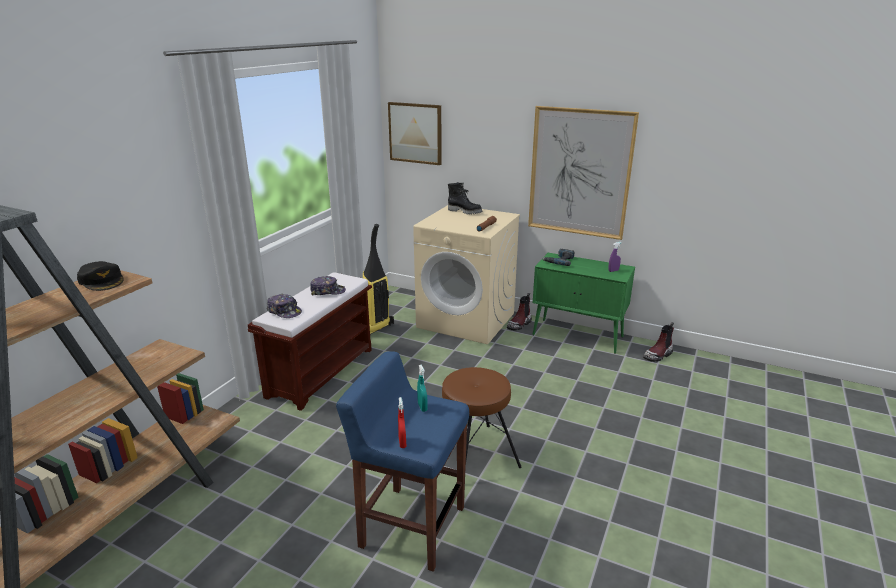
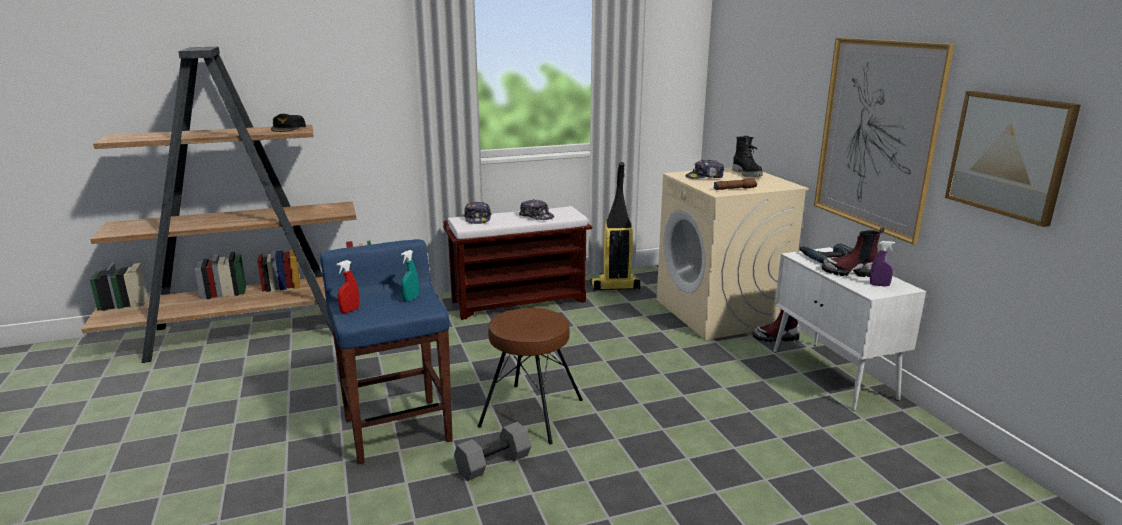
camera: 45 degrees right, 5 degrees down
picture [388,102,442,165] -> picture moved to [945,91,1081,227]
green cabinet [532,253,635,354] -> white cabinet [774,247,926,411]
boot [643,322,674,362] -> boot moved to [822,227,885,277]
none -> grey dumbbell [454,422,531,481]
none -> cap [685,160,724,179]

